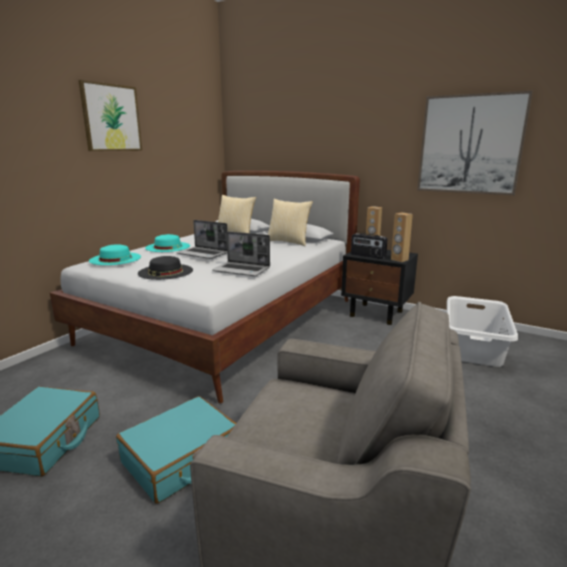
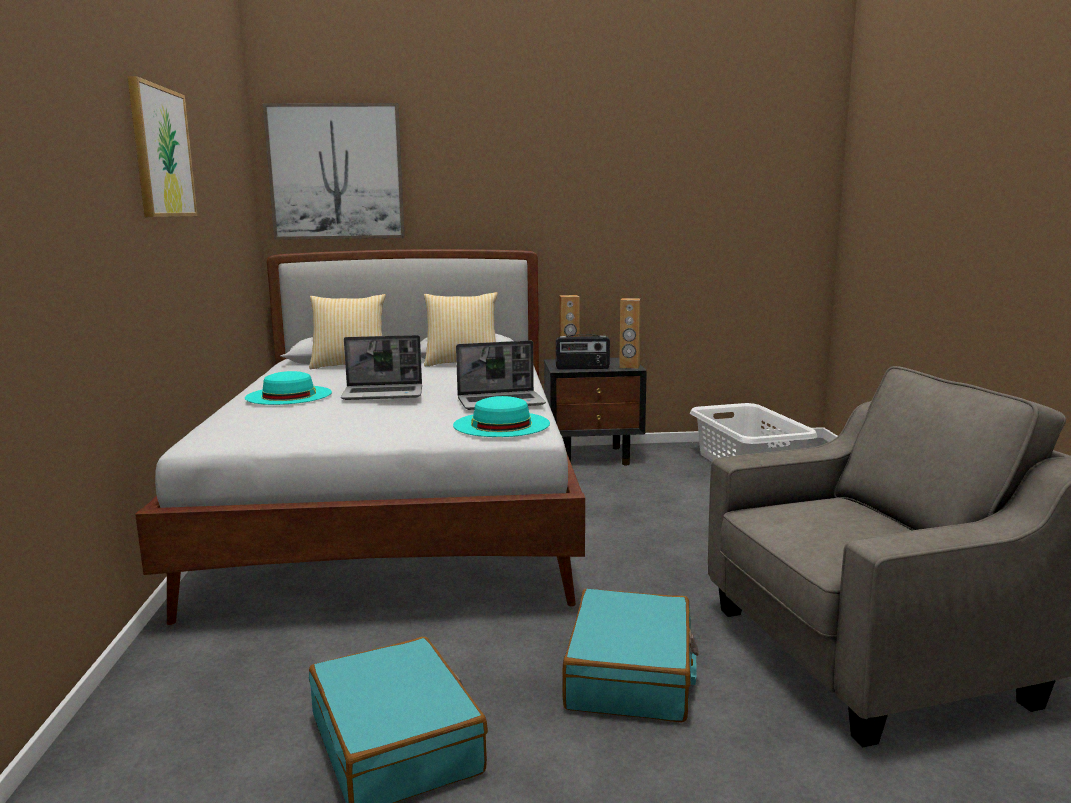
camera: 35 degrees left, 5 degrees down
turquoise hat [89,244,141,265] -> turquoise hat moved to [453,396,550,437]
black hat [138,256,193,280] -> none
picture [417,91,533,195] -> picture moved to [263,103,405,240]

